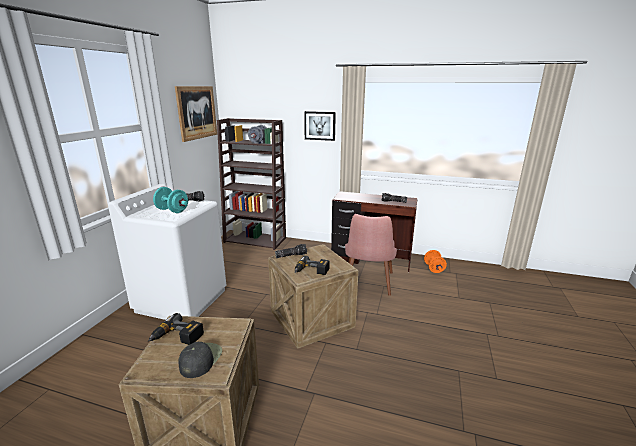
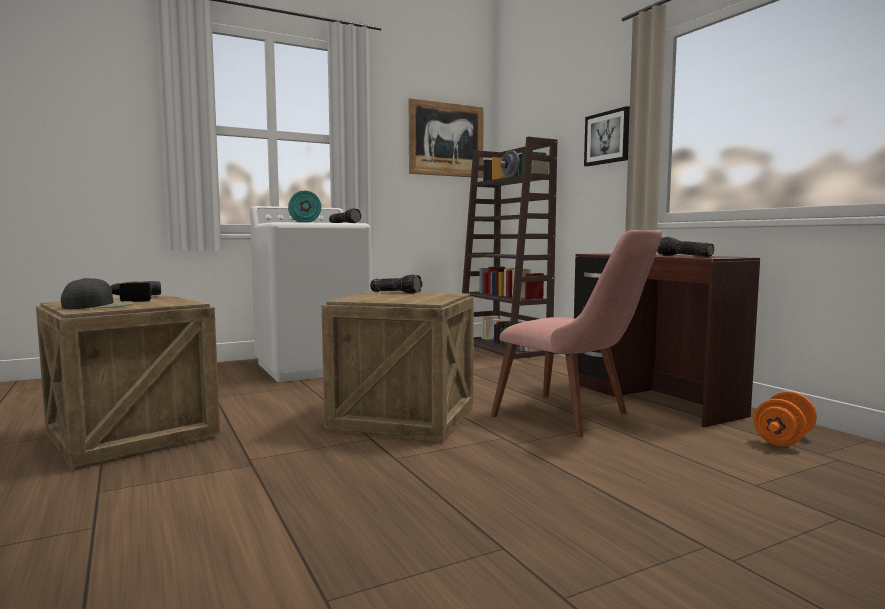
camera: 45 degrees right, 15 degrees down
power drill [295,256,330,275] -> none
pink chair [345,214,397,296] -> pink chair turned 105 degrees counterclockwise [491,230,662,437]

